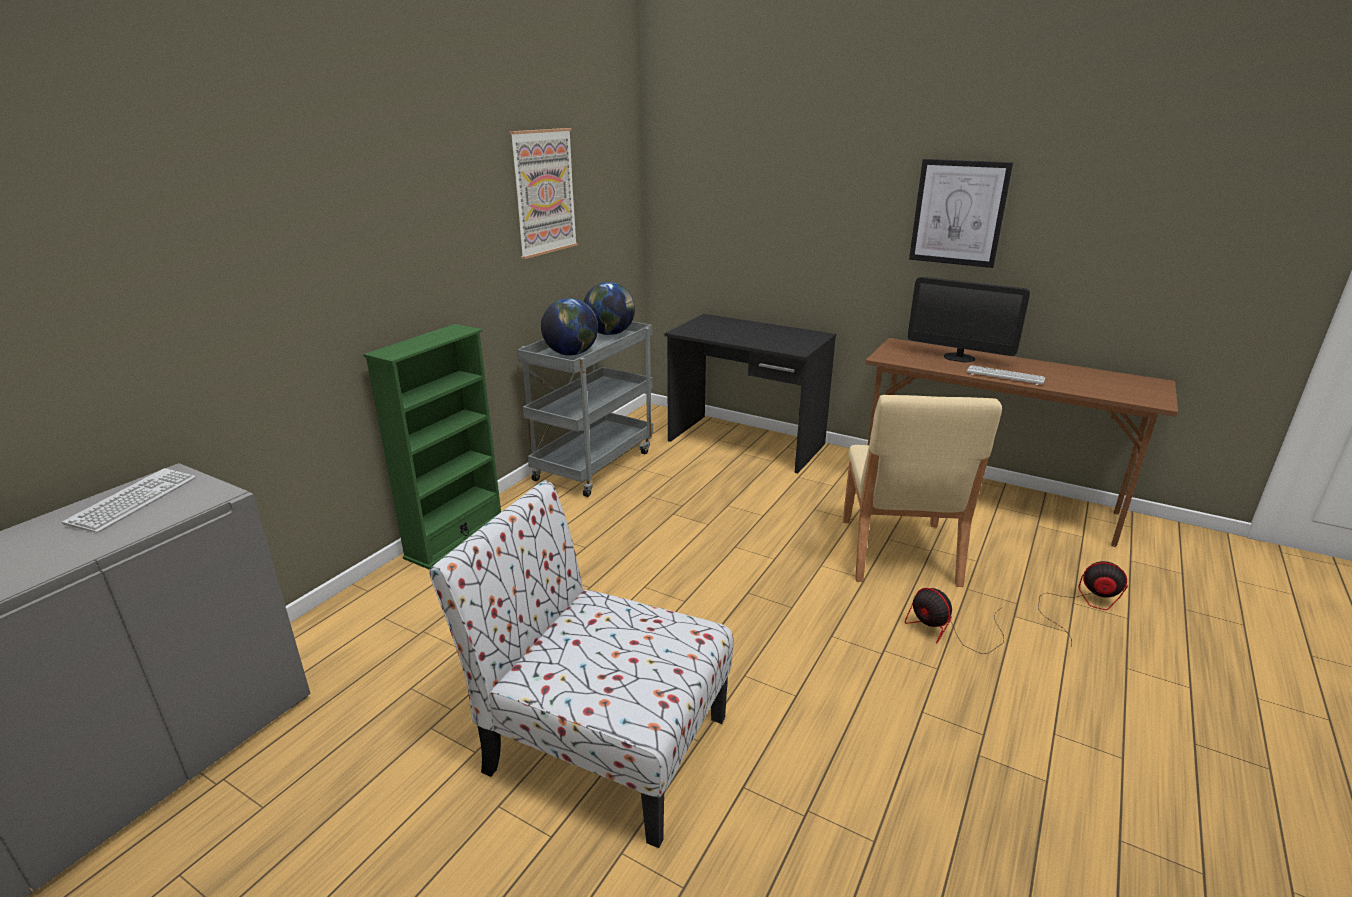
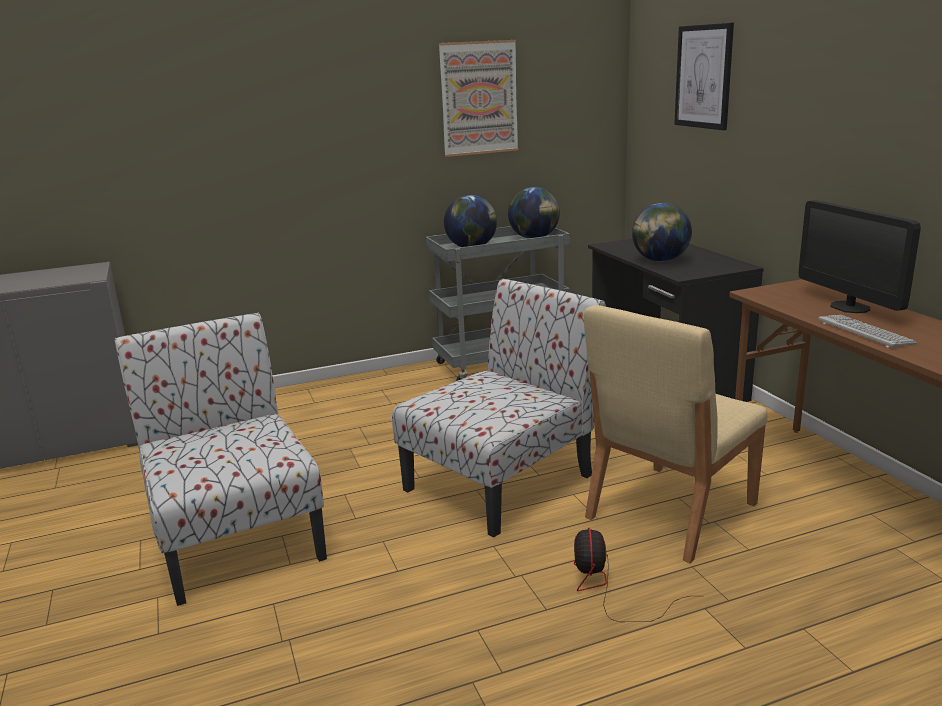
camera: 40 degrees right, 5 degrees down
keyboard [62,468,196,533] -> none
green bookcase [363,324,501,569] -> none
picture [909,159,1013,268] -> picture moved to [674,22,734,130]
fan [1038,561,1128,647] -> none
none -> chair [392,279,606,538]
none -> globe [632,203,692,262]

